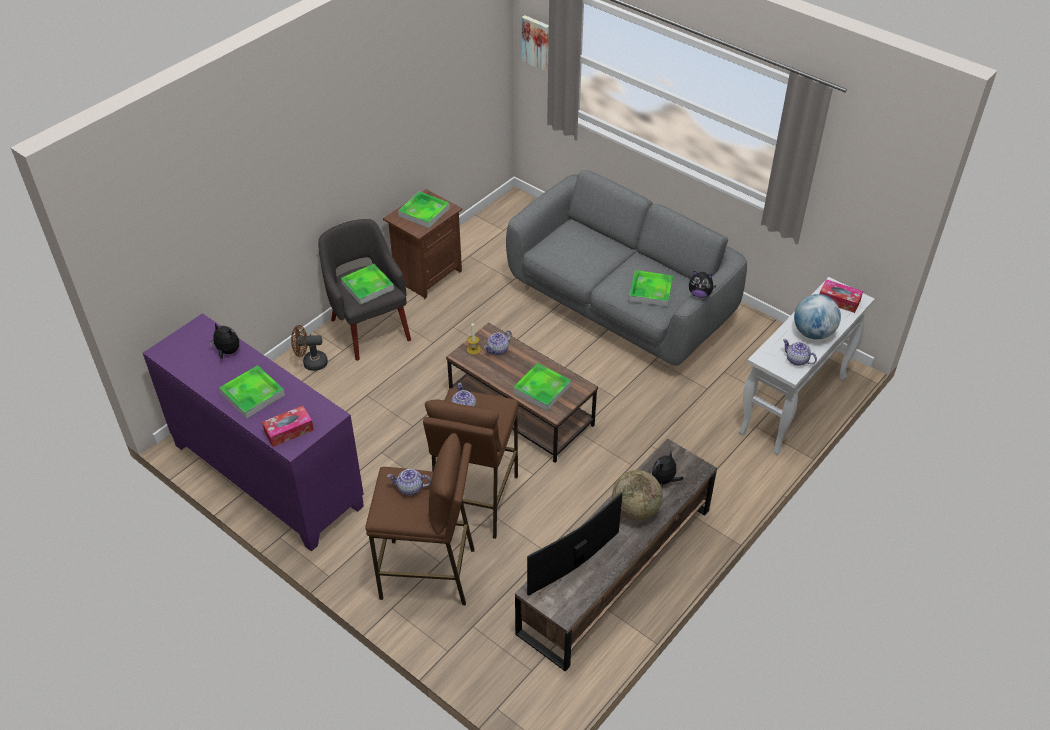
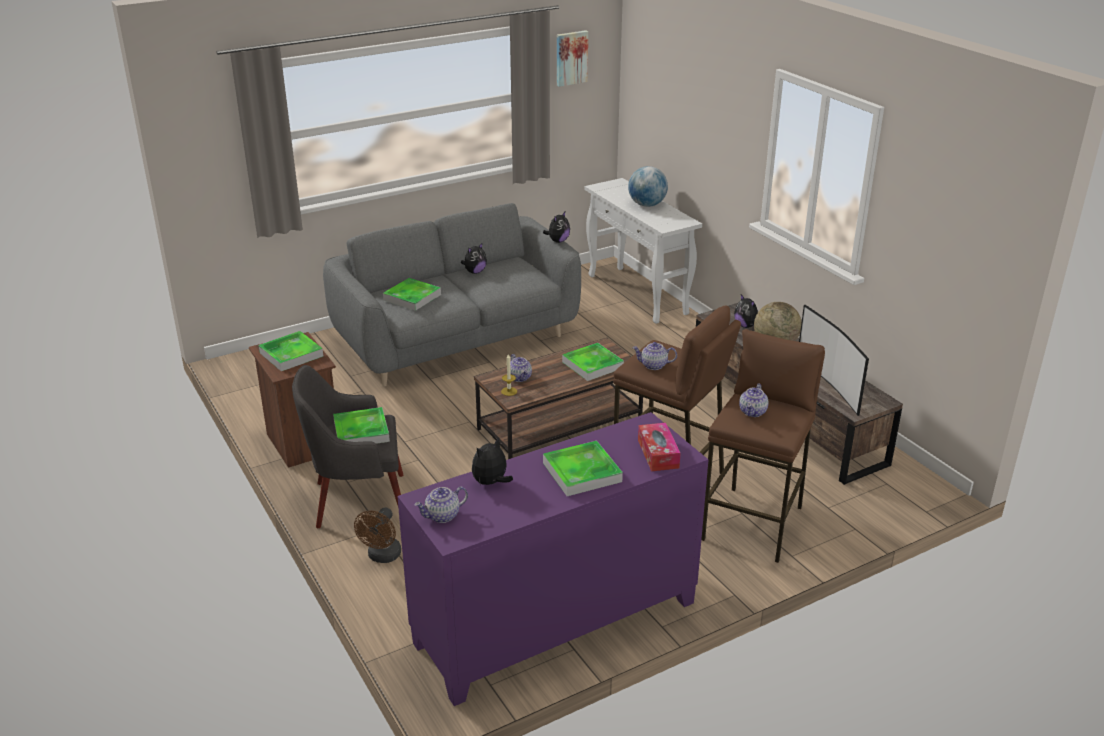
camera: 70 degrees left, 15 degrees down
picture [522,15,549,72] -> picture moved to [557,30,588,87]
tray [629,270,673,307] -> tray moved to [383,278,441,311]
teapot [783,339,817,366] -> teapot moved to [414,486,468,523]
tissue box [820,279,863,313] -> none
none -> plush toy [461,243,487,274]

